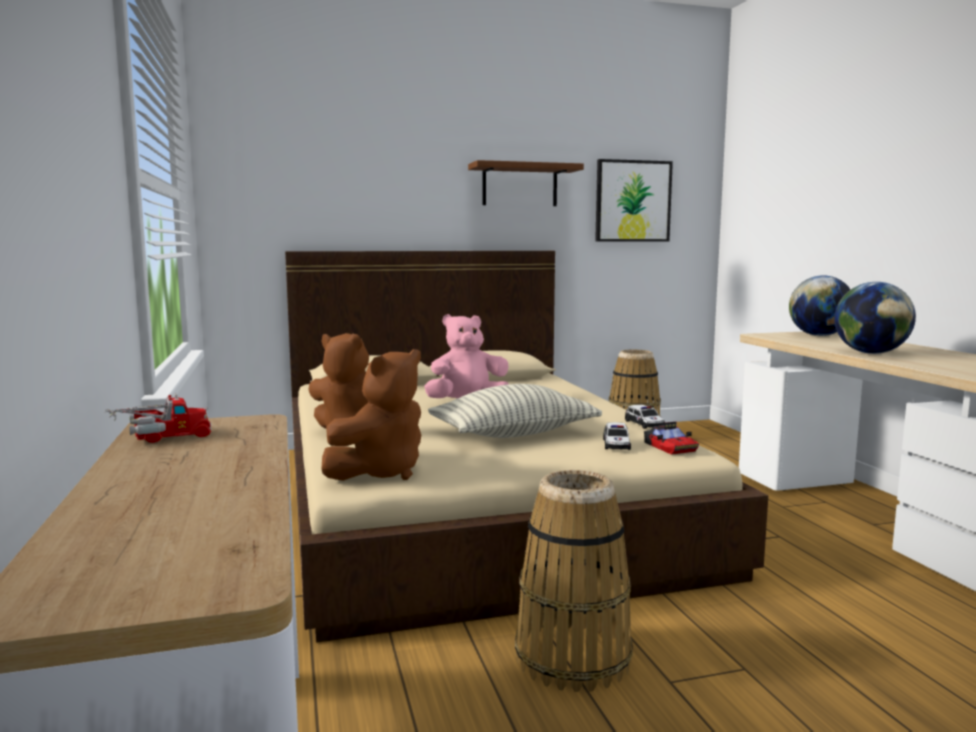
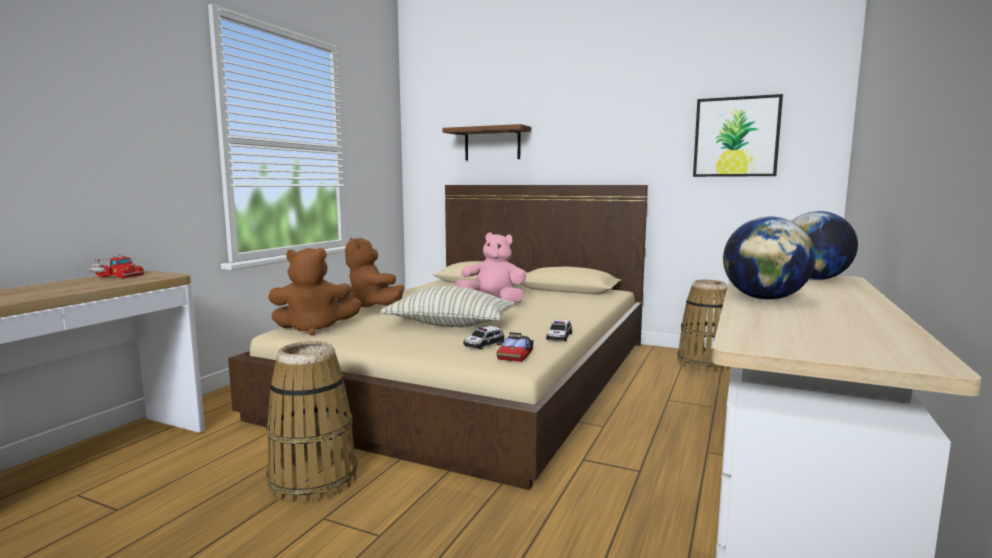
camera: 40 degrees right, 0 degrees up
brown shelf [468,160,584,206] -> brown shelf moved to [443,124,531,160]

